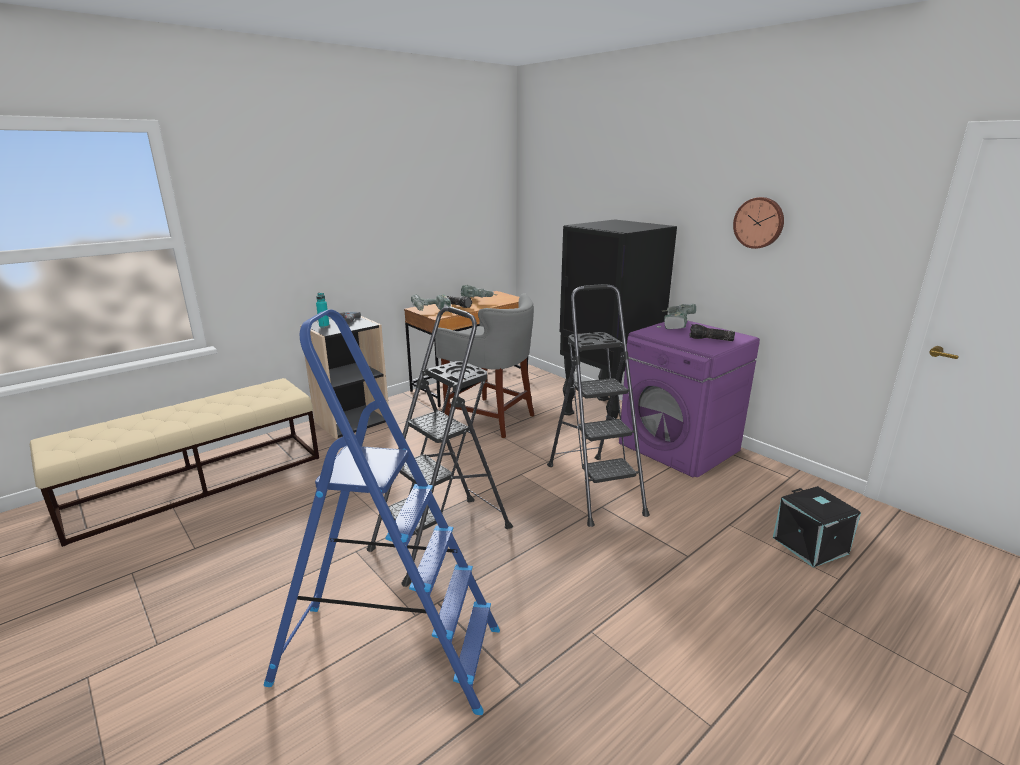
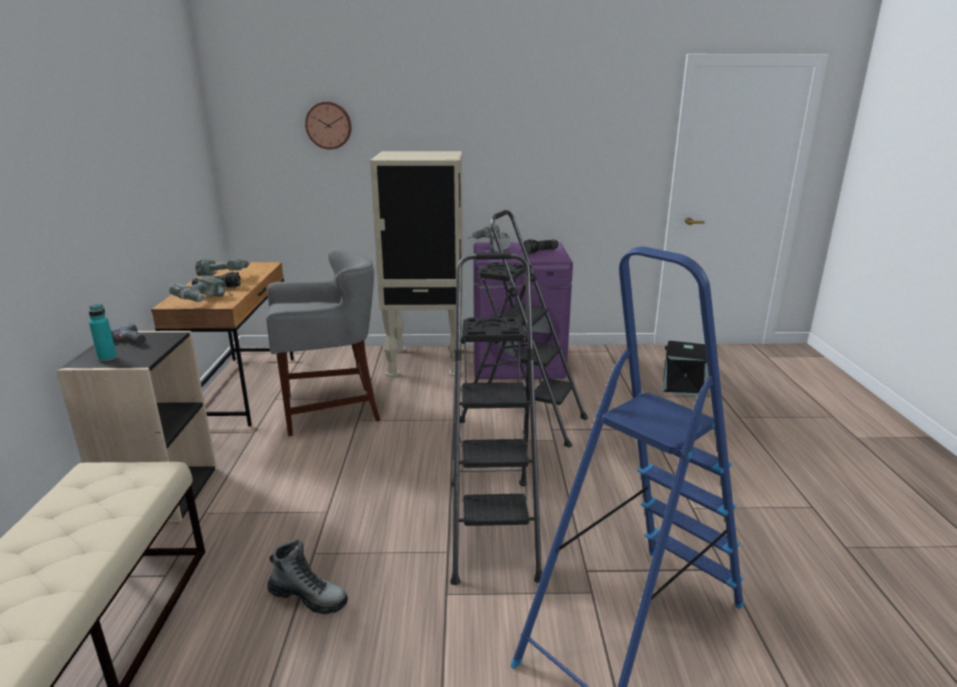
camera: 50 degrees left, 0 degrees up
black cabinet [560,220,677,420] -> beige cabinet [370,151,463,377]
wall clock [733,197,784,249] -> wall clock moved to [305,102,352,150]
none -> boot [267,539,348,614]

